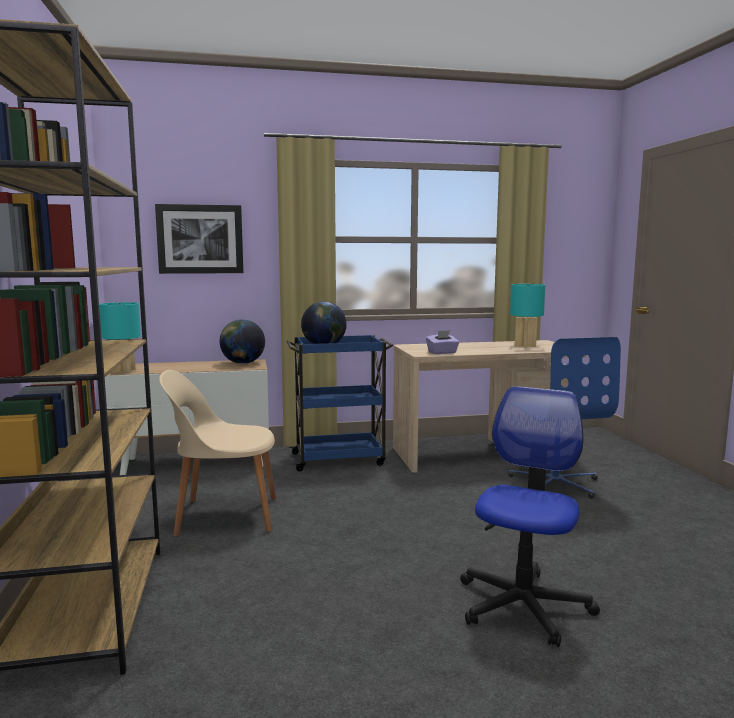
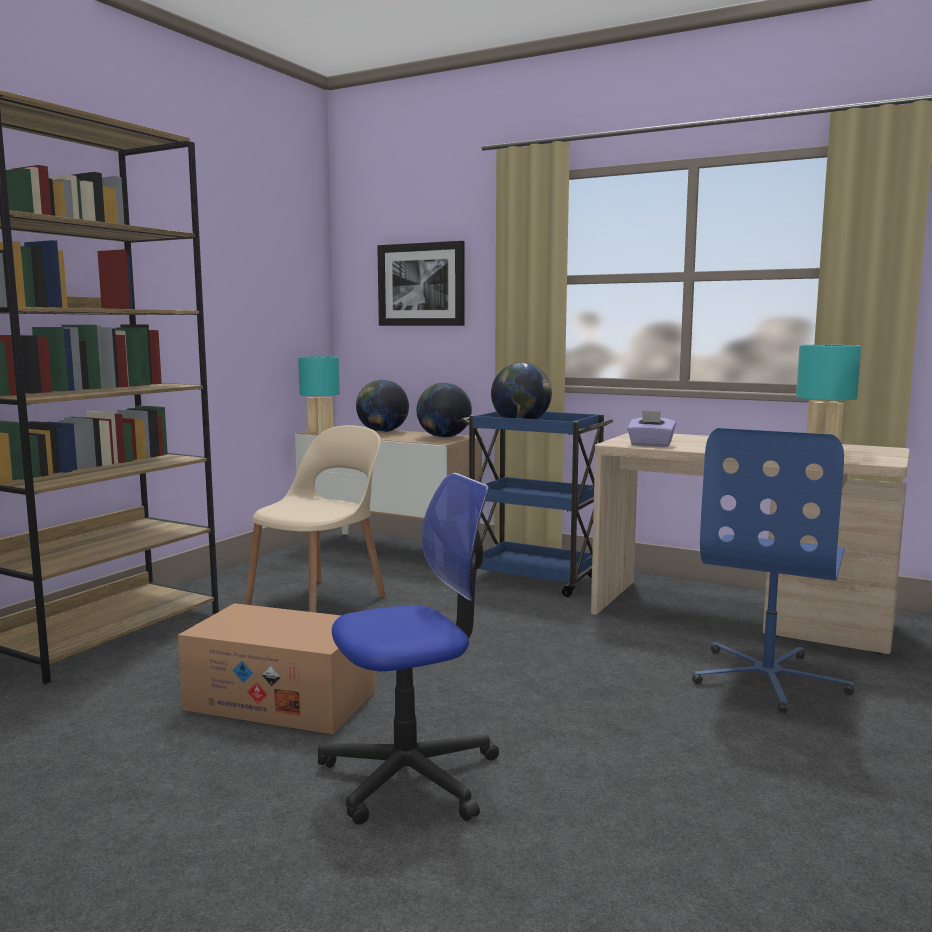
camera: 40 degrees right, 0 degrees up
beige chair [159,370,277,537] -> beige chair turned 90 degrees clockwise [245,425,386,613]
none -> cardboard box [178,603,375,734]
none -> globe [356,380,409,432]

